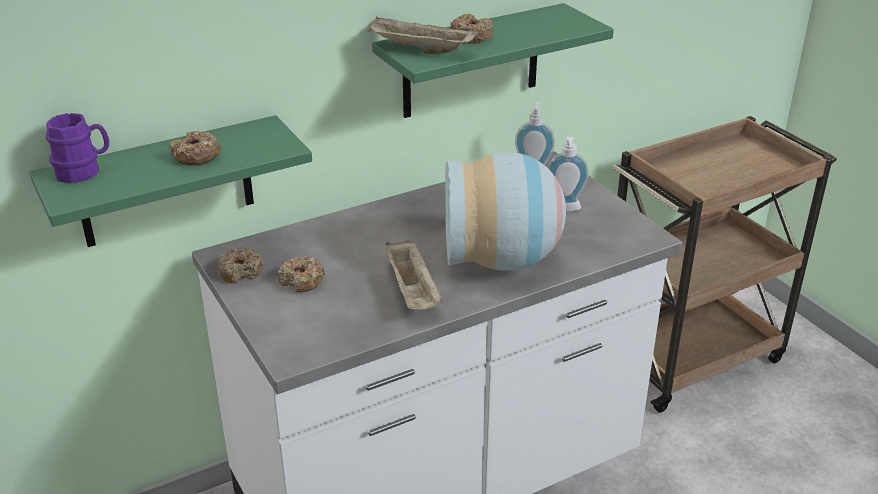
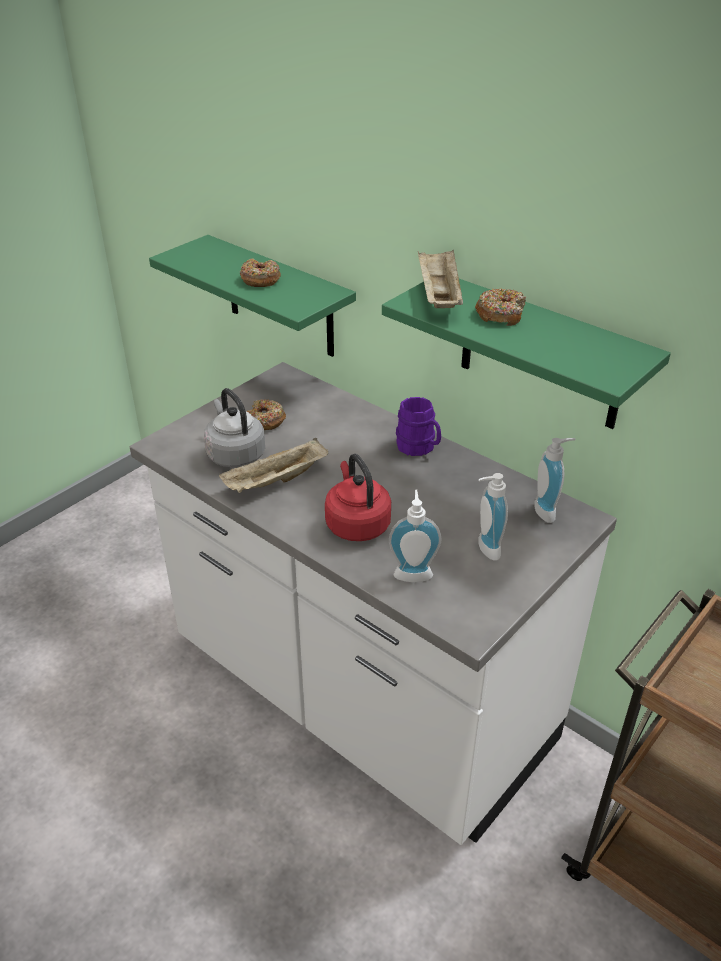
camera: 70 degrees right, 5 degrees up
purple mug [46,113,109,183] -> purple mug moved to [396,397,441,456]
donut [217,247,263,283] -> none
vase [445,152,566,271] -> red kettle [325,454,391,541]
none -> grey kettle [204,388,265,468]
none -> soap dispenser [389,490,441,583]

